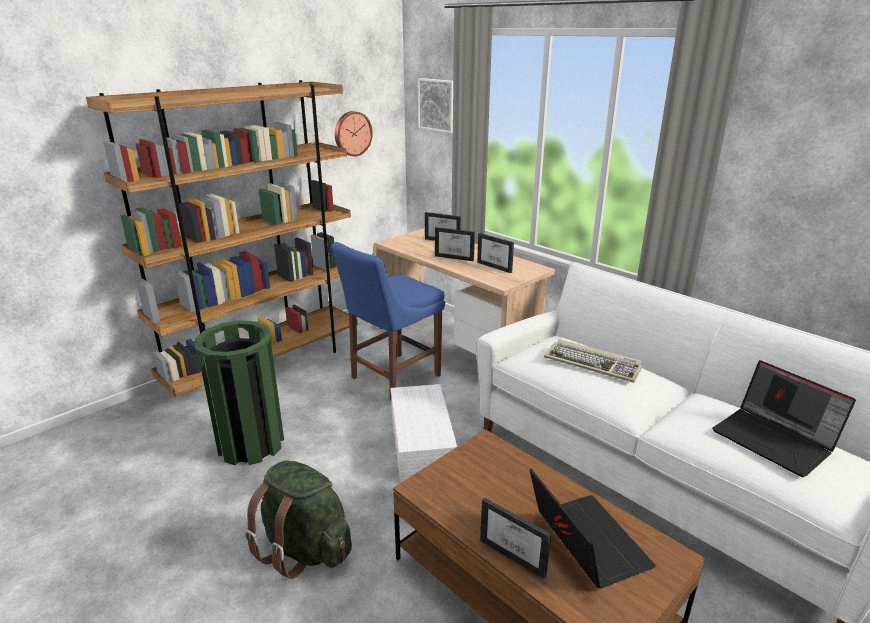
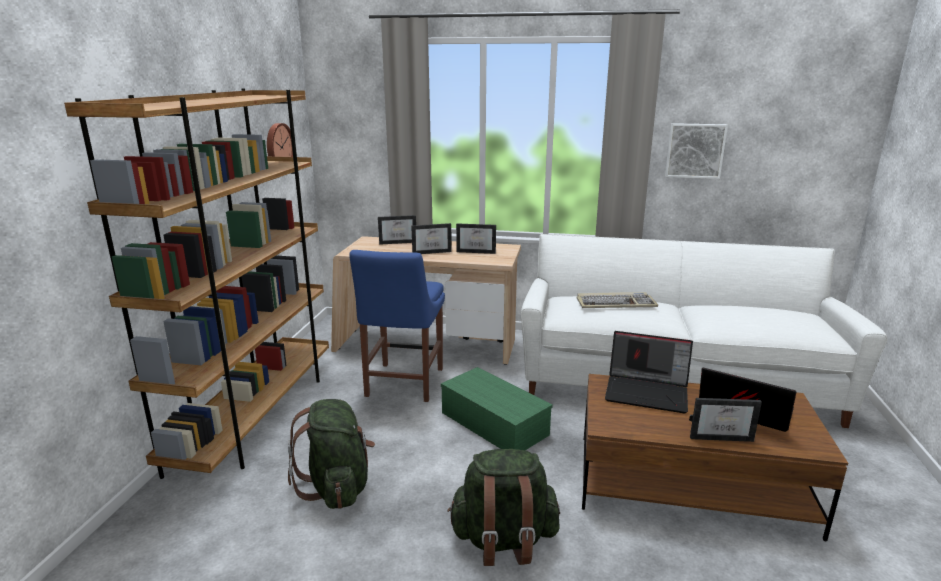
camera: 35 degrees left, 5 degrees down
green trash can [194,320,284,465] -> green backpack [288,399,375,509]
white storage box [390,384,457,483] -> green storage box [441,367,553,450]
picture [418,78,453,133] -> picture moved to [665,123,728,179]
laptop [712,360,856,477] -> laptop moved to [605,331,693,414]

